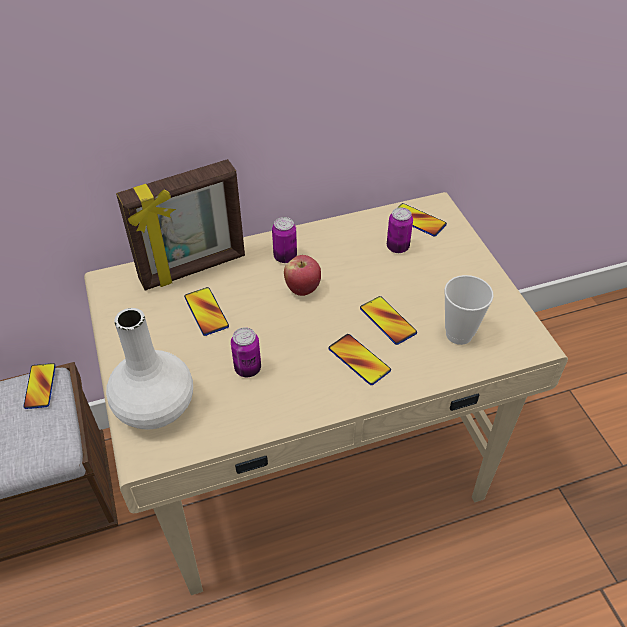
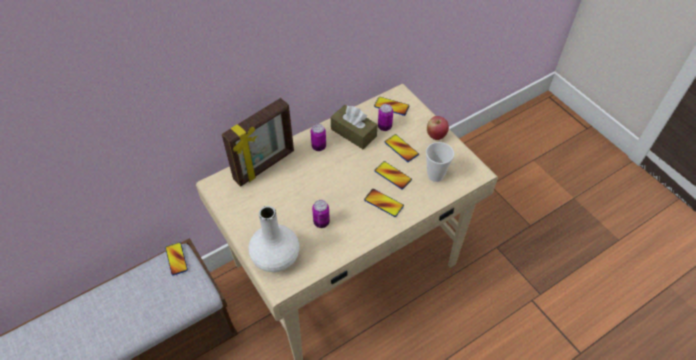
camera: 15 degrees left, 5 degrees up
phone [184,287,229,336] -> phone moved to [384,134,419,162]
apple [284,255,321,296] -> apple moved to [427,116,449,140]
none -> brown tissue box [331,105,378,149]

